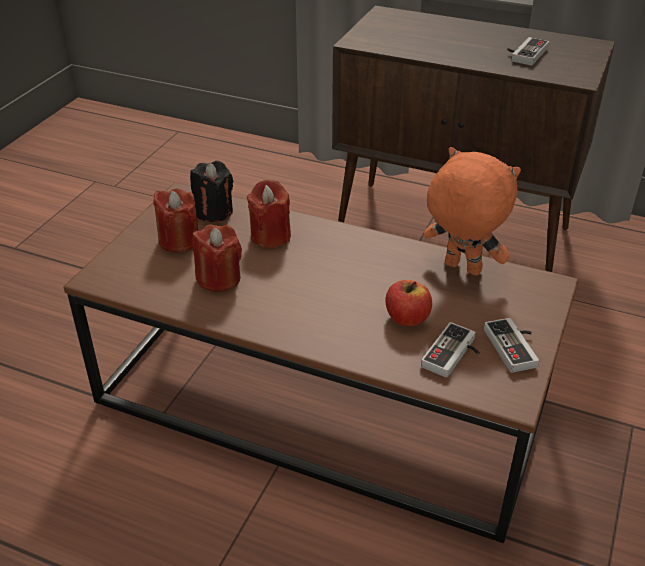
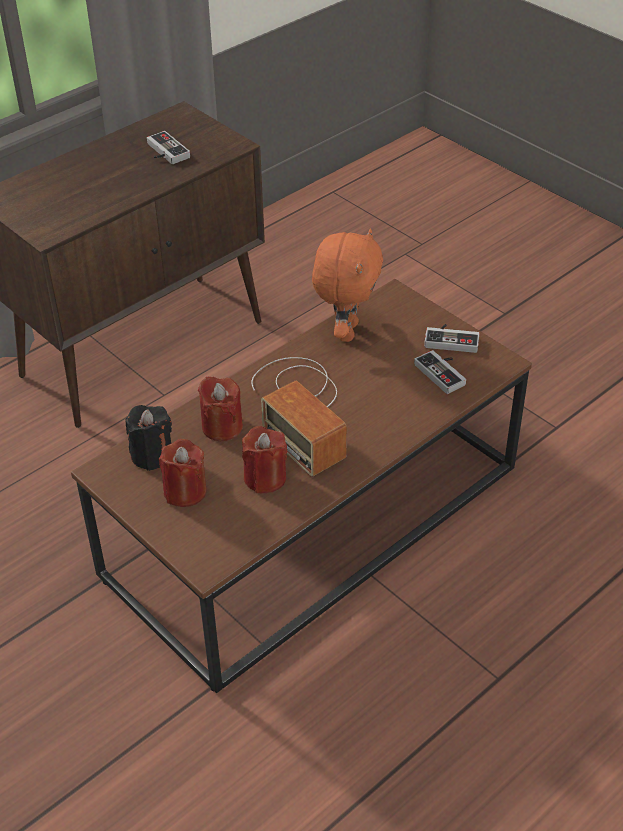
camera: 65 degrees left, 5 degrees up
apple [385,280,432,326] -> none
orange plush toy [424,147,521,276] -> orange plush toy turned 135 degrees clockwise [312,228,383,342]
none -> radio [252,357,347,477]

